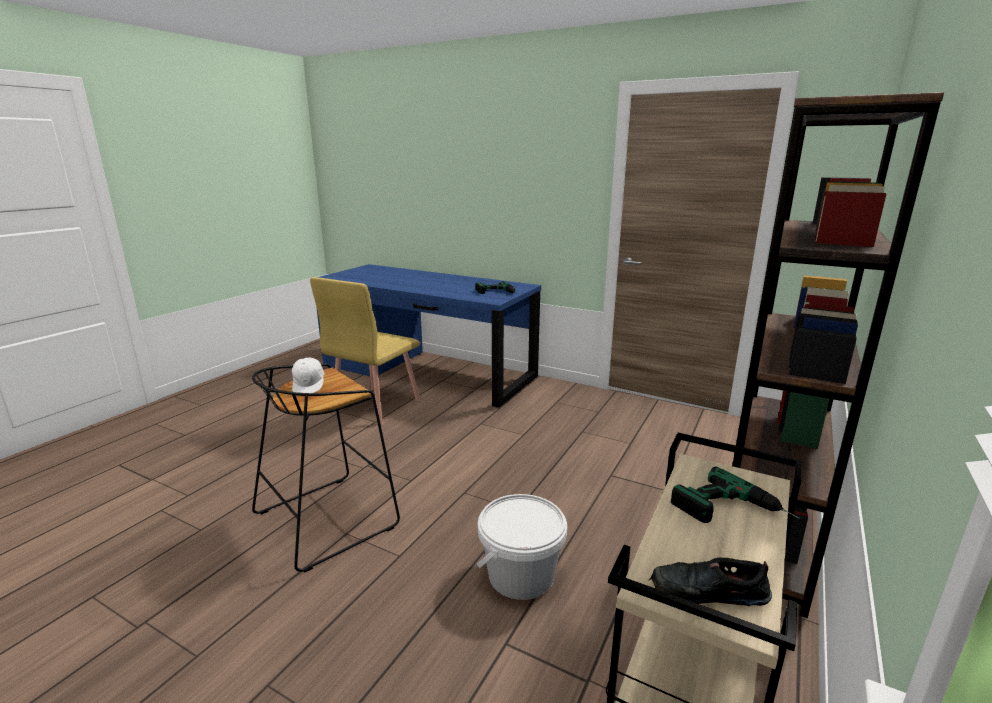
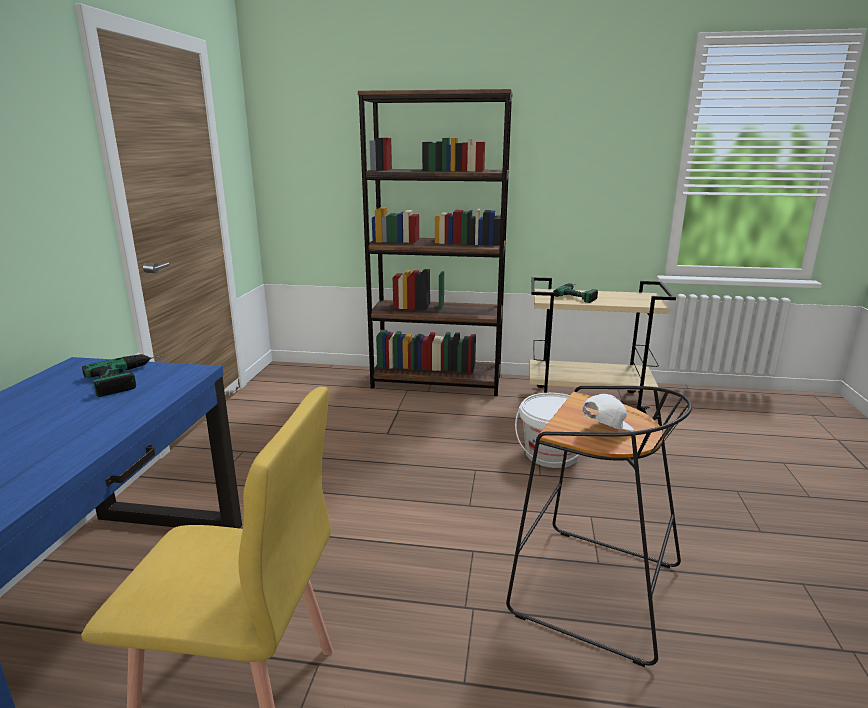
camera: 110 degrees left, 0 degrees up
black shoe [648,557,772,607] -> none

